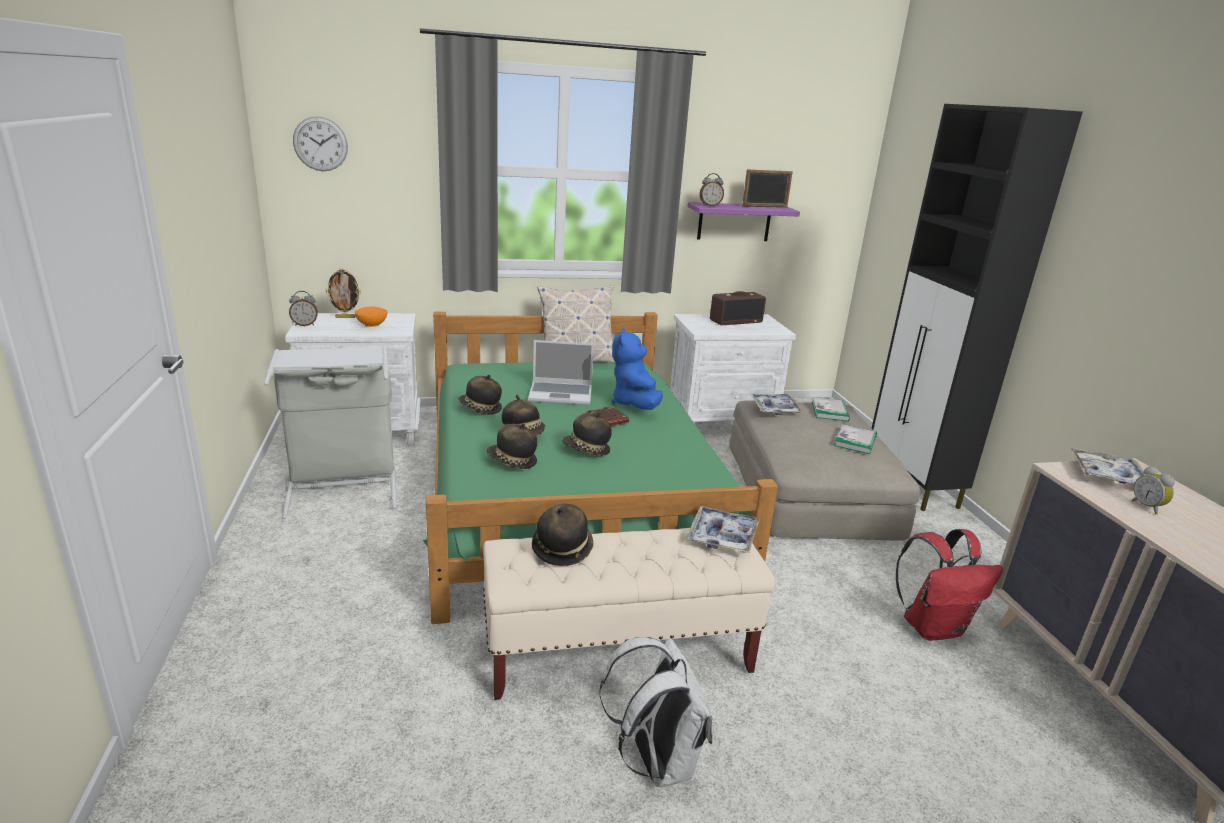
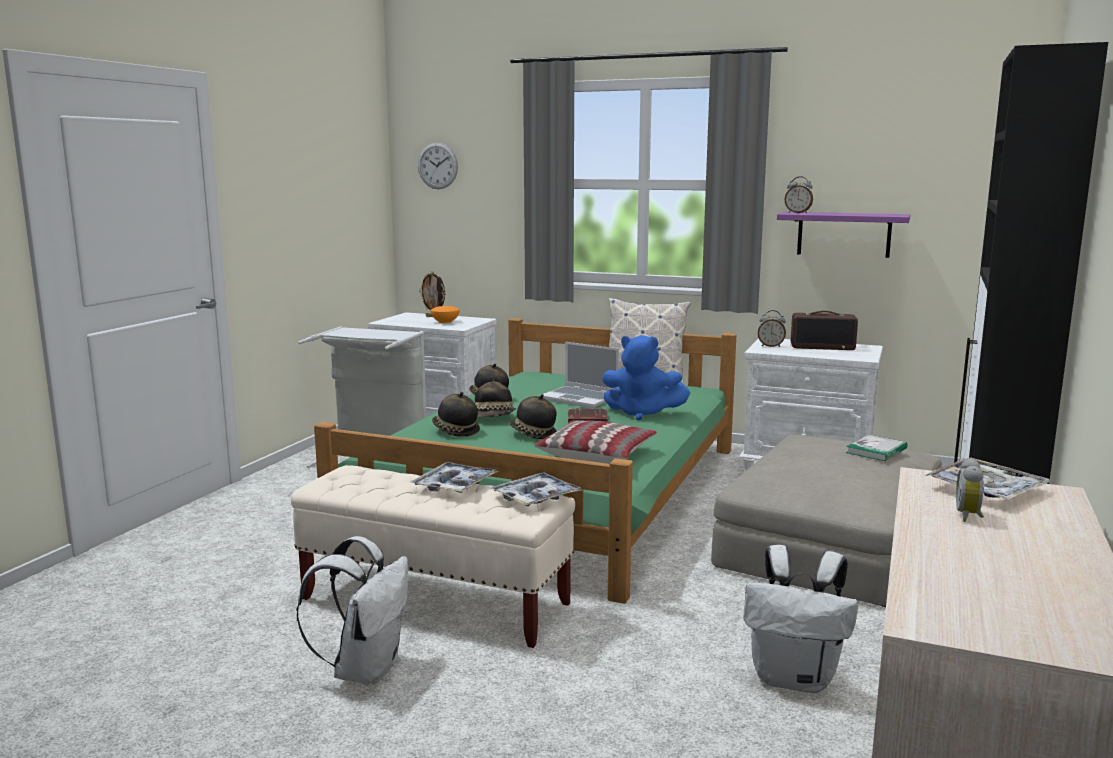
camera: 35 degrees right, 10 degrees down
alarm clock [289,291,318,326] -> alarm clock moved to [758,310,786,347]
hat [532,503,594,566] -> none
blue plush toy [612,328,663,410] -> blue plush toy turned 105 degrees counterclockwise [602,335,690,420]
picture frame [742,170,793,208] -> none
tray [750,394,803,415] -> tray moved to [410,462,498,493]
book [834,424,877,454] -> none
red backpack [896,529,1003,641] -> white backpack [744,545,858,693]
none -> pillow [534,420,657,464]

